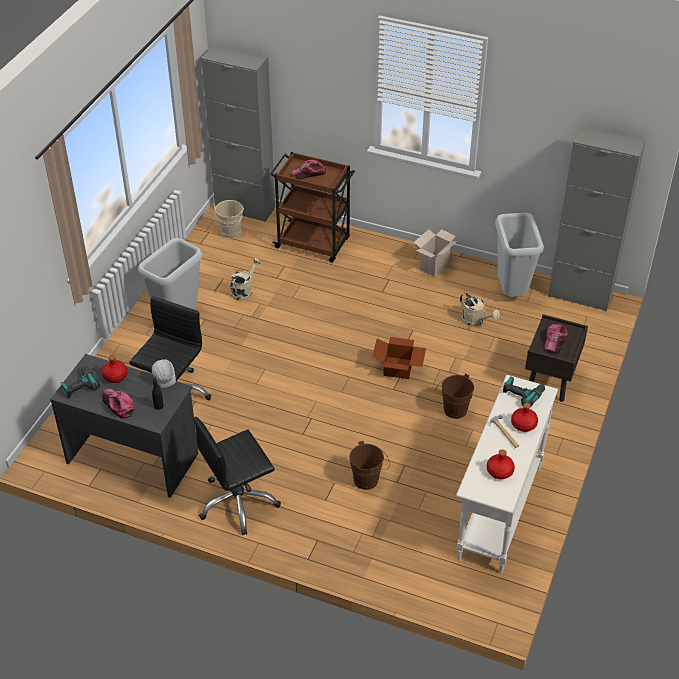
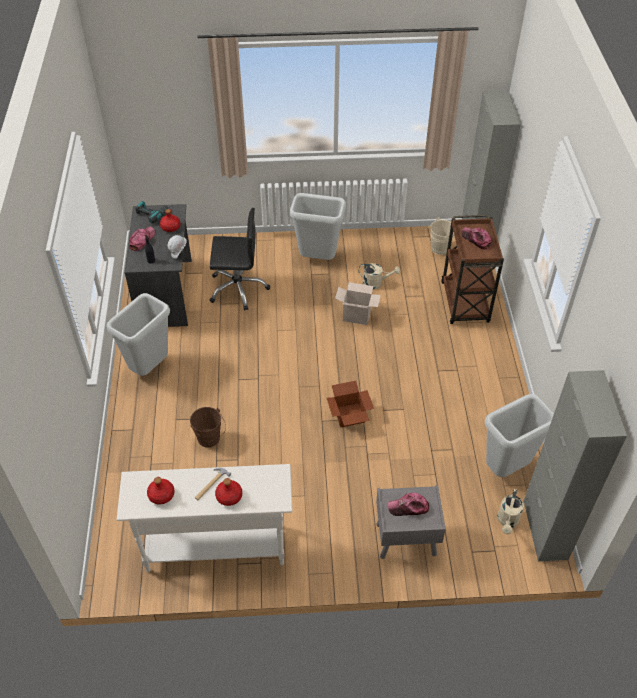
camera: 65 degrees right, 5 degrees up
black office chair [193,417,281,535] -> grey trash can [106,293,170,376]
cardboard box [414,229,457,277] -> cardboard box moved to [335,282,381,325]
brown bucket [435,373,474,419] -> none
beige watering can [460,293,500,327] -> beige watering can moved to [497,489,524,534]
power drill [503,376,545,406] -> none
brown nightstand [525,314,588,402] -> grey nightstand [376,485,446,559]

